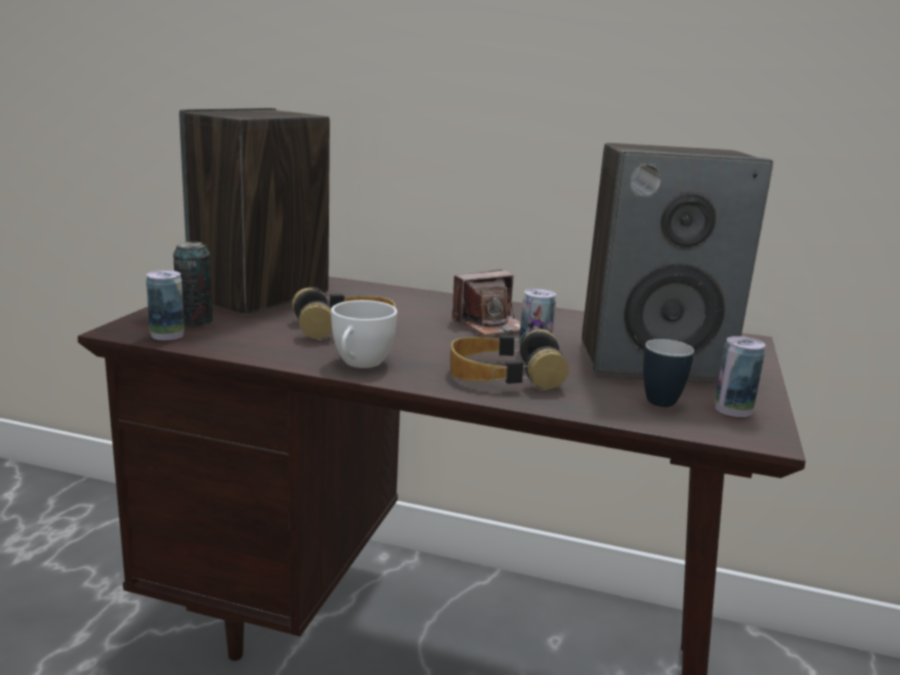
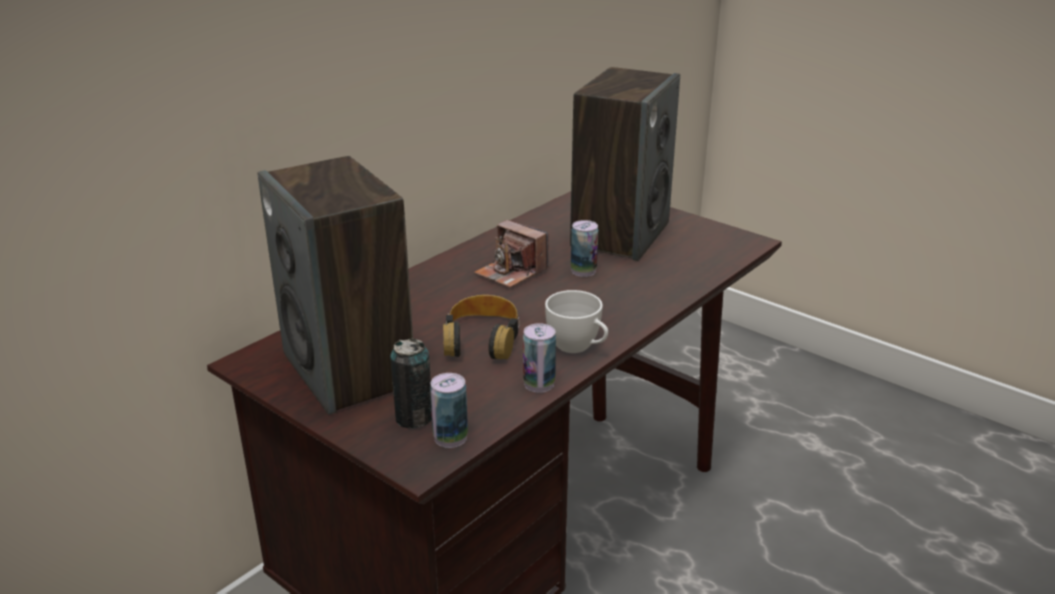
camera: 65 degrees left, 10 degrees up
headphones [451,328,569,390] -> none
camera [452,270,521,336] -> camera turned 135 degrees clockwise [474,220,549,288]
mug [643,339,694,407] -> none
can [715,336,765,417] -> can moved to [523,323,556,393]

